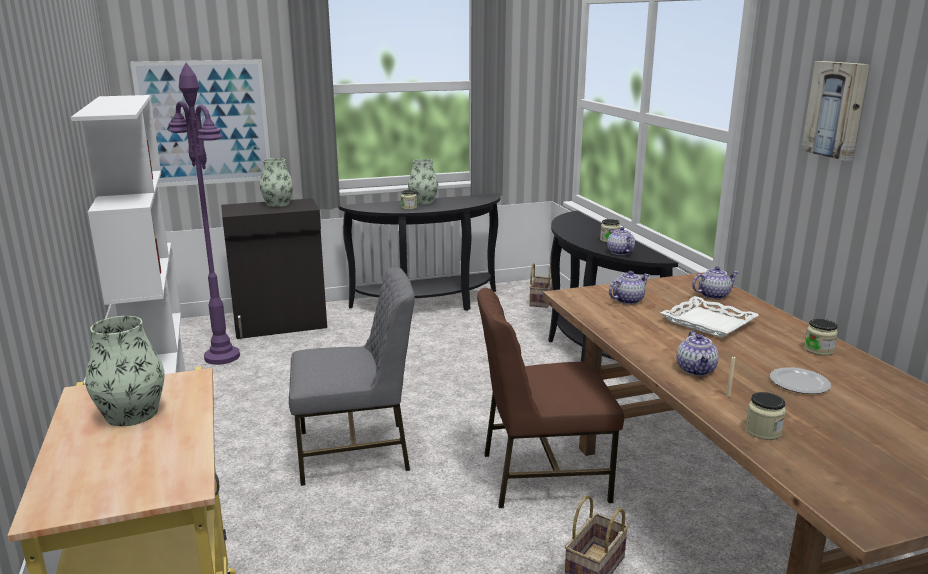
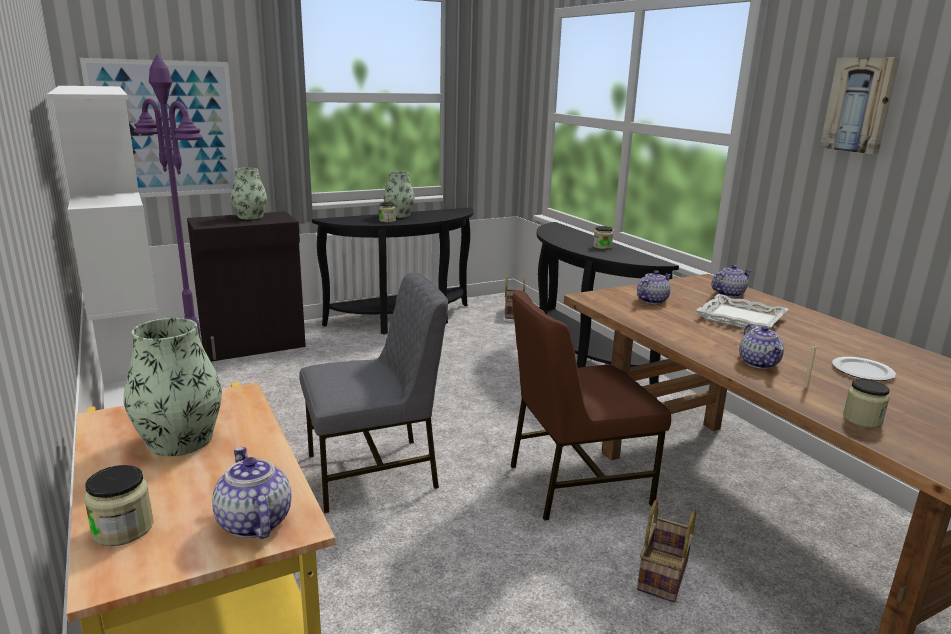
camera: 10 degrees left, 0 degrees up
teapot [607,227,635,255] -> teapot moved to [212,447,291,539]
jar [804,319,838,356] -> jar moved to [84,465,154,546]

